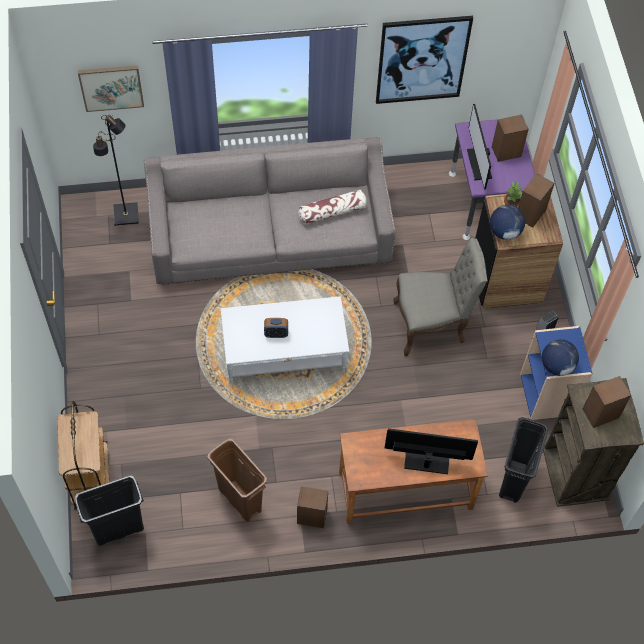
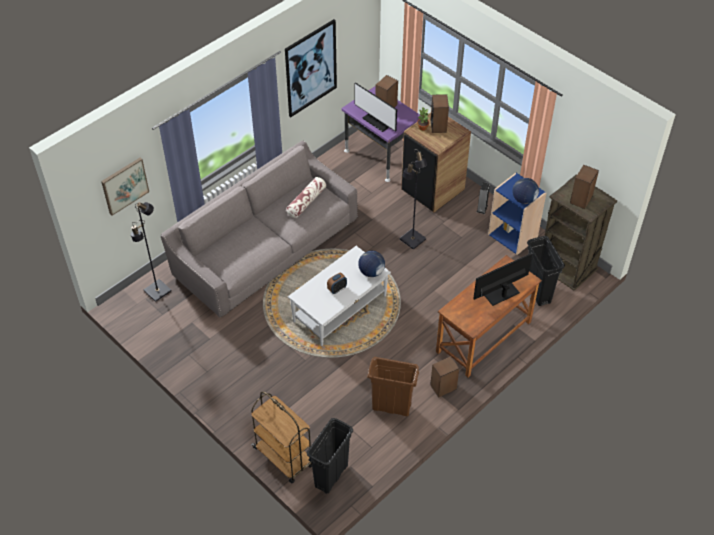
camera: 35 degrees left, 10 degrees down
grey chair [393,238,488,356] -> black floor lamp [399,149,427,250]
globe [490,205,525,240] -> globe moved to [358,251,385,277]

